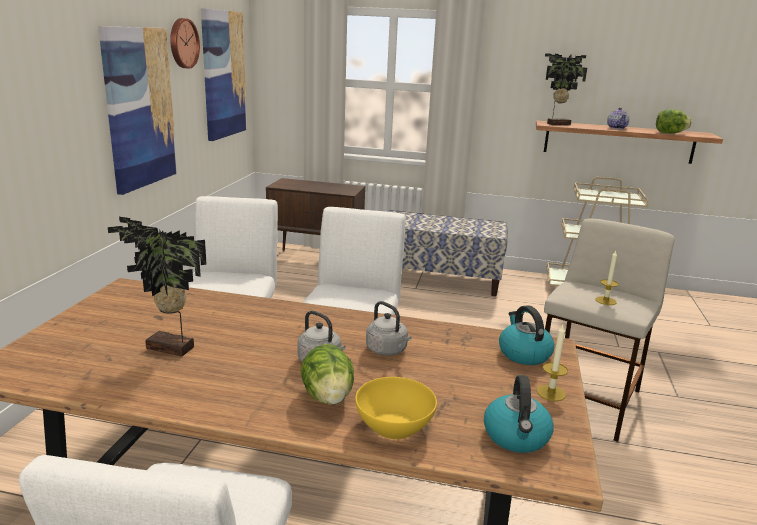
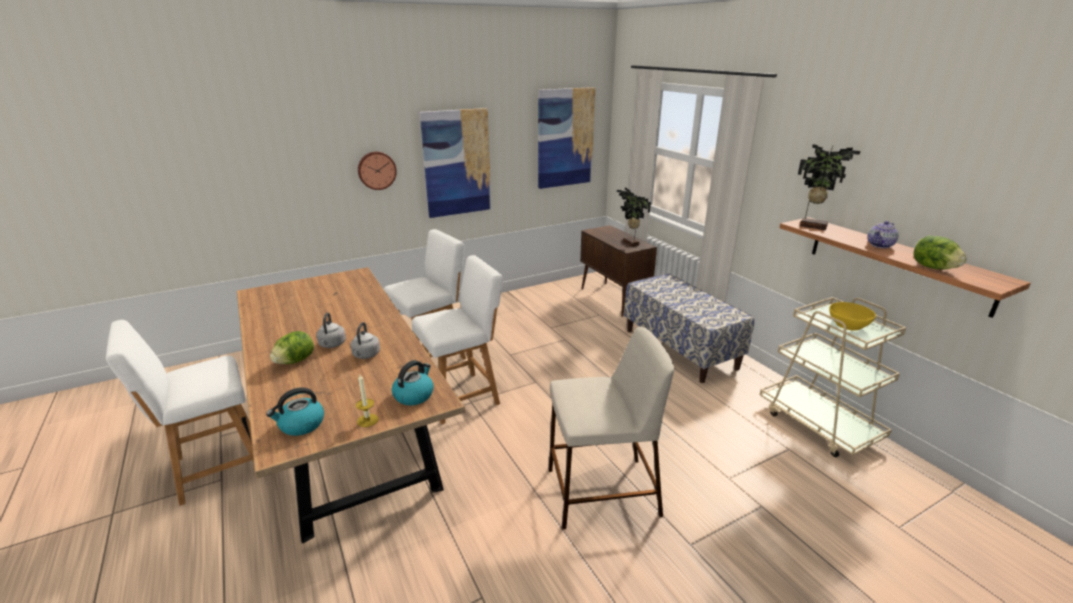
camera: 50 degrees right, 5 degrees up
potted plant [108,217,207,356] -> potted plant moved to [617,188,651,247]
wall clock [170,18,200,69] -> wall clock moved to [358,152,397,190]
yellow bowl [355,377,437,439] -> yellow bowl moved to [829,302,876,331]
candle [595,251,618,305] -> none

